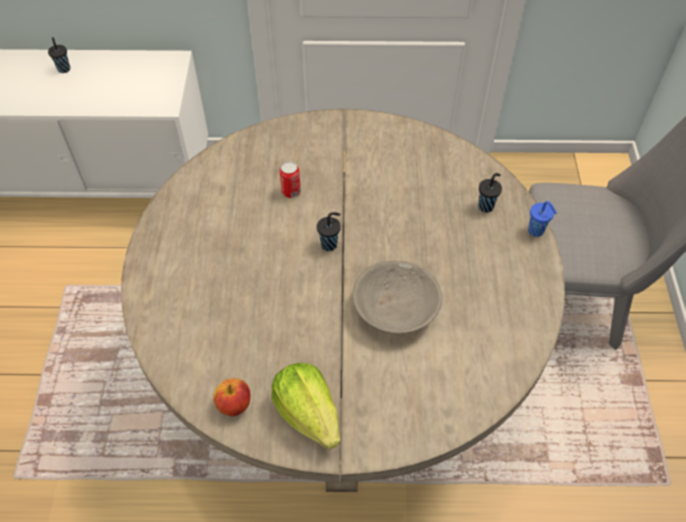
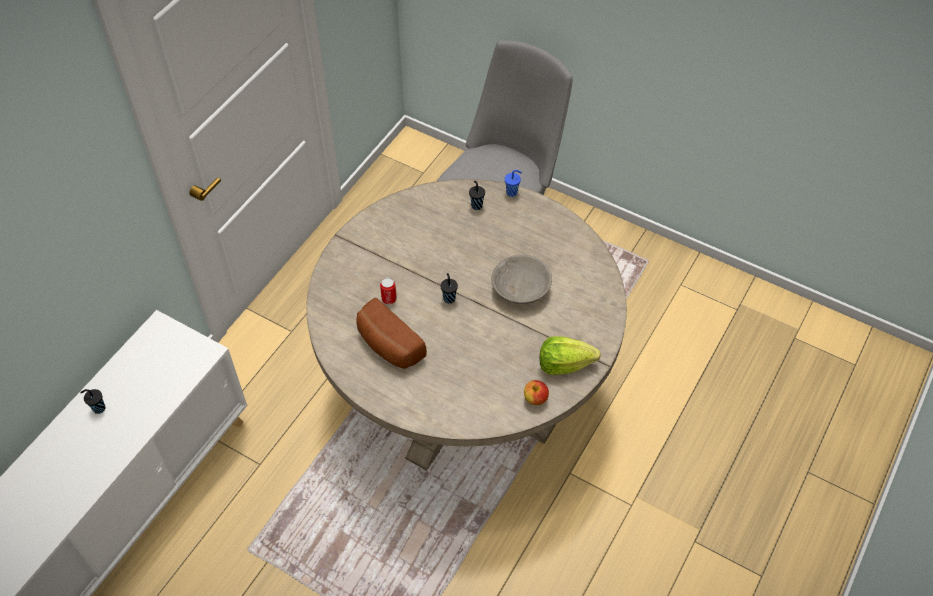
camera: 60 degrees left, 0 degrees up
none -> bread [356,298,427,369]

